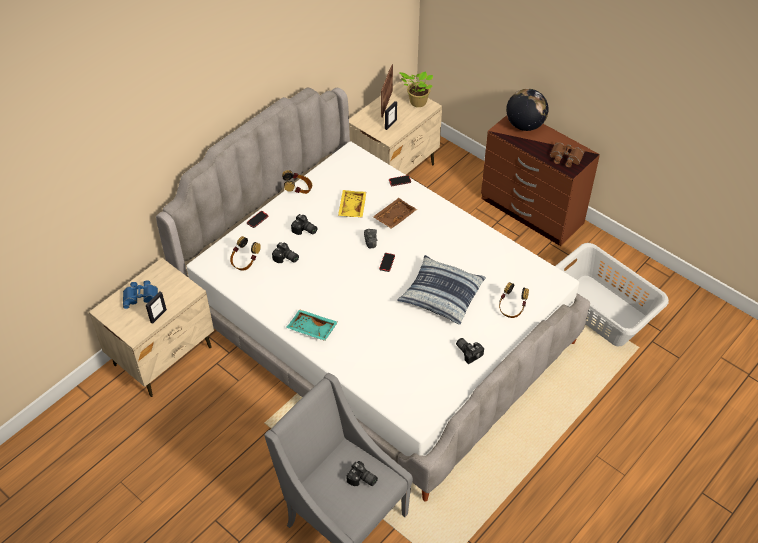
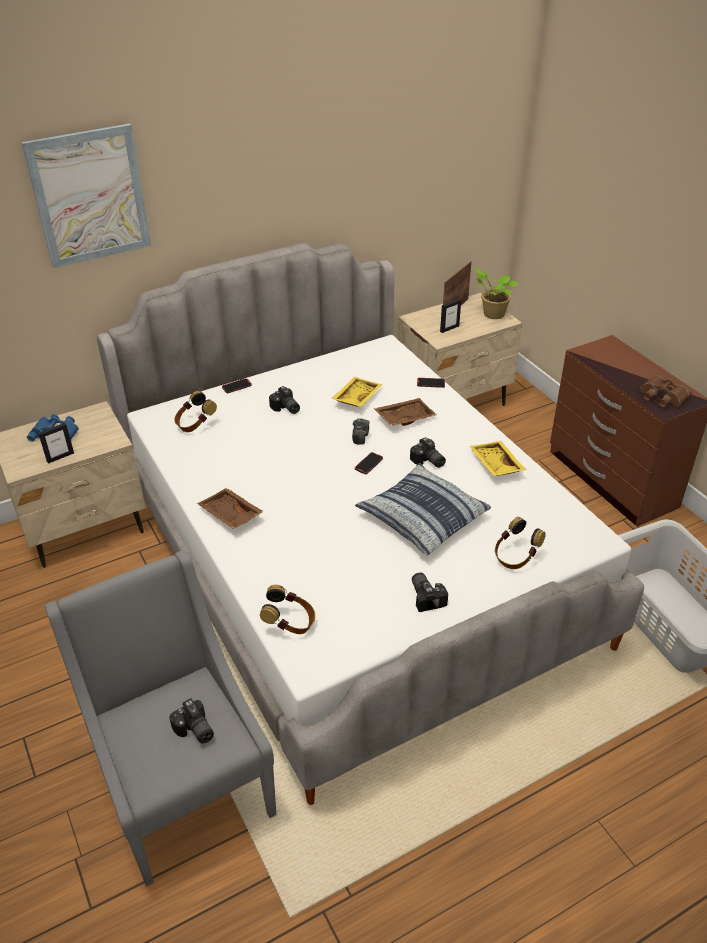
camera: 20 degrees right, 10 degrees down
camera [272,242,299,263] -> camera moved to [410,437,446,468]
headphones [282,170,312,194] -> headphones moved to [260,585,315,634]
turquoise tray [286,309,338,341] -> brown tray [197,488,264,529]
globe [506,89,548,131] -> none
none -> picture [22,124,151,268]
none -> yellow tray [470,441,526,476]

